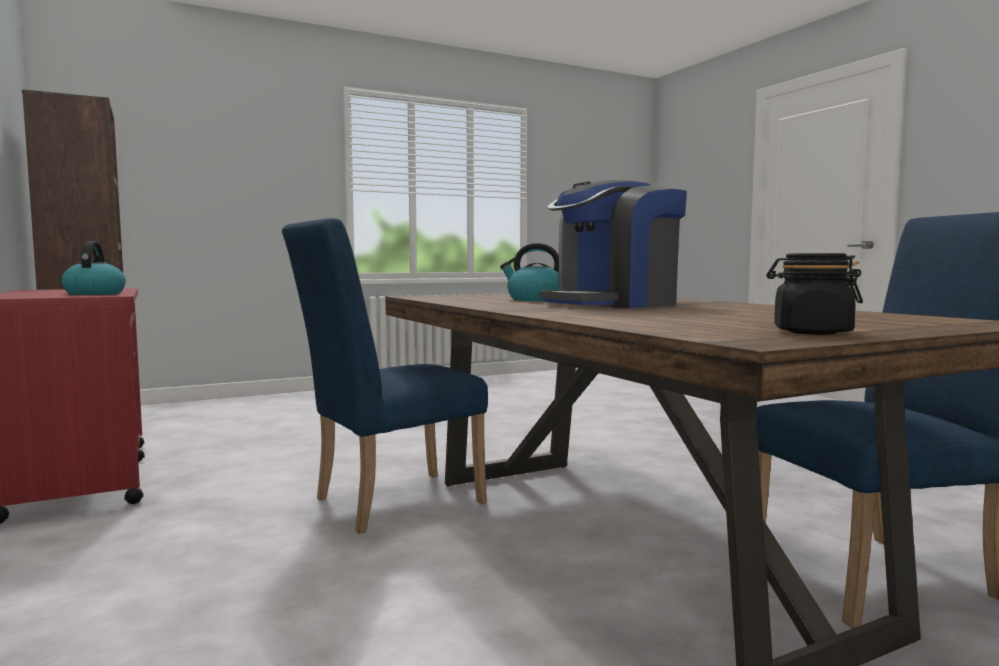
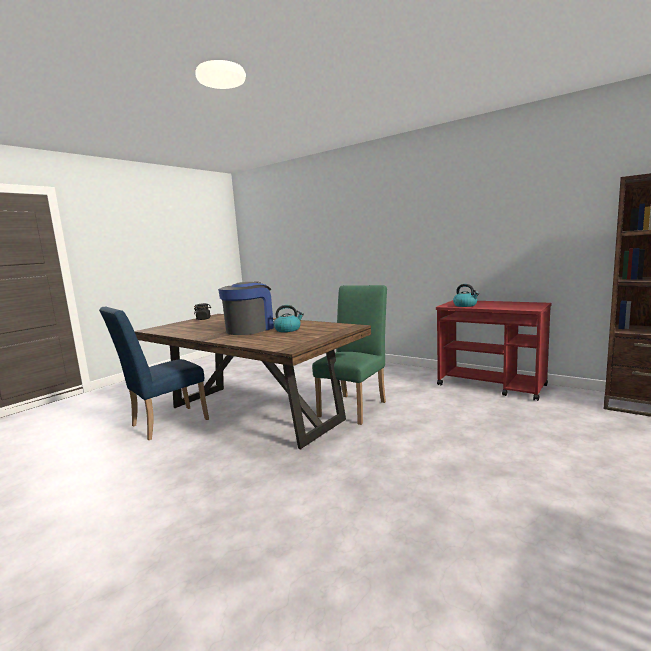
camera: 155 degrees right, 5 degrees up
blue chair [282,218,488,534] -> green chair [312,285,387,425]

